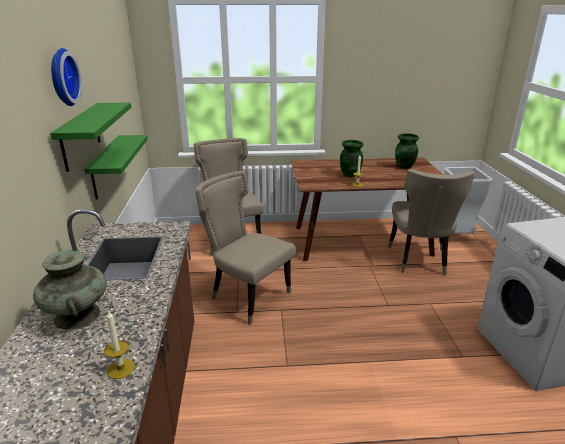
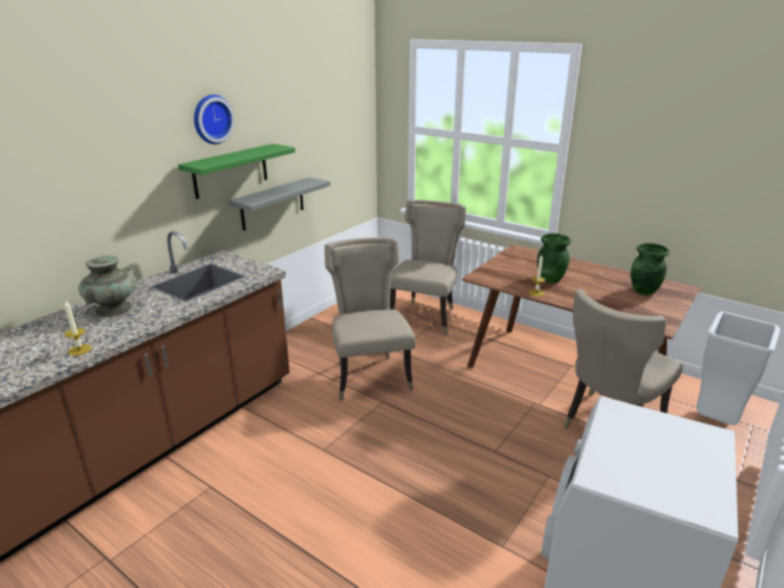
camera: 40 degrees right, 0 degrees up
green shelf [84,135,148,200] -> grey shelf [229,177,330,231]

